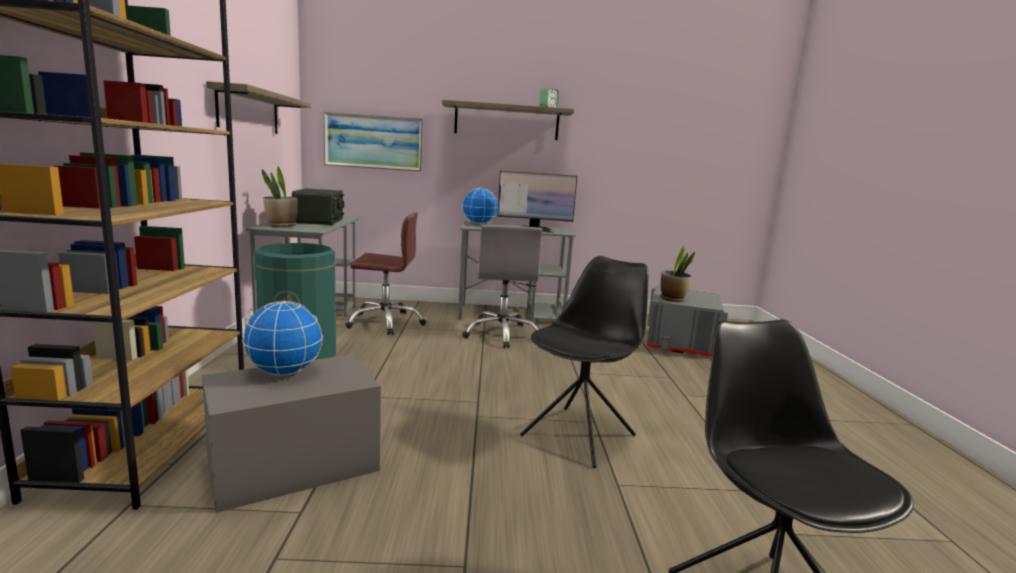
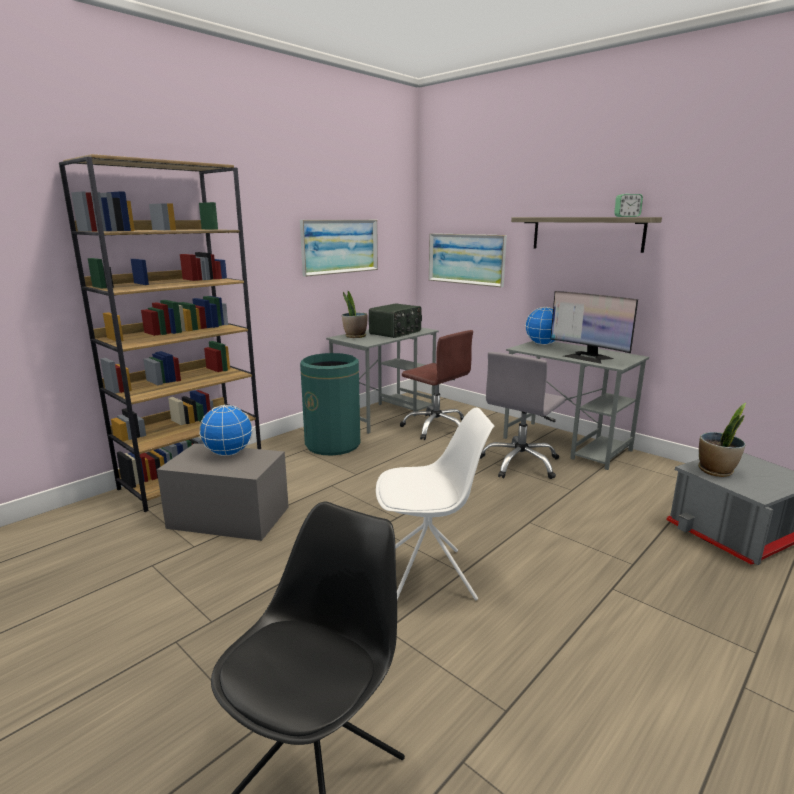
camera: 45 degrees right, 5 degrees up
shelf [206,81,311,134] -> picture [300,220,378,277]
black chair [520,256,648,468] -> white chair [376,407,494,600]

